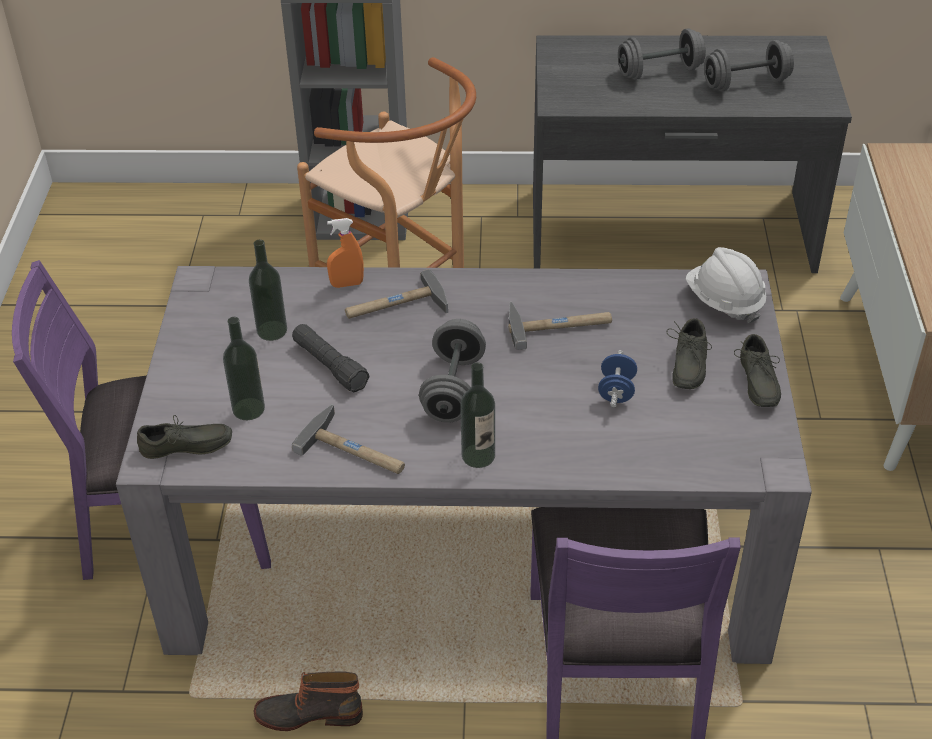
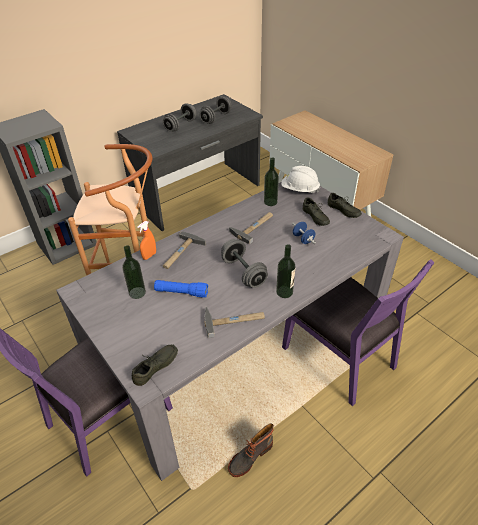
camera: 40 degrees left, 0 degrees up
bottle [223,317,265,420] -> bottle moved to [264,157,279,206]
black flashlight [292,324,369,392] -> blue flashlight [154,280,208,298]

